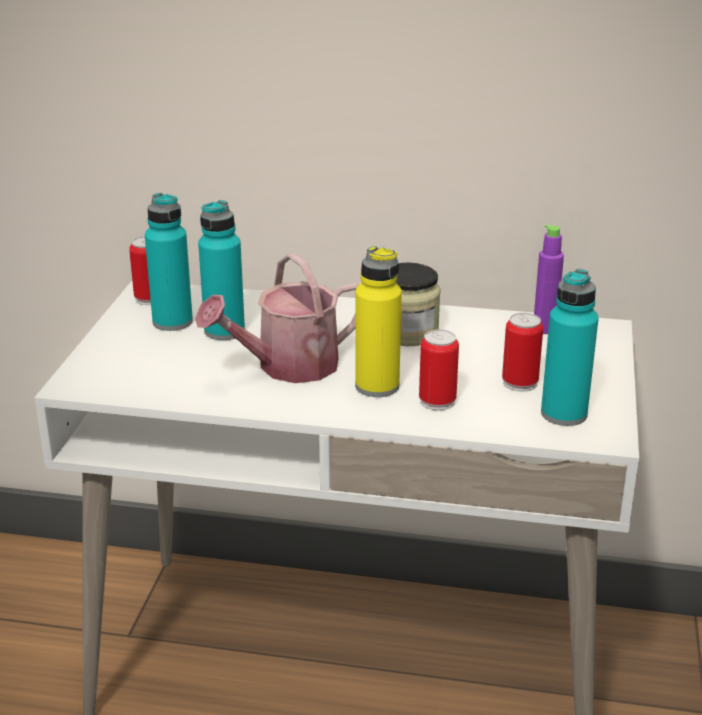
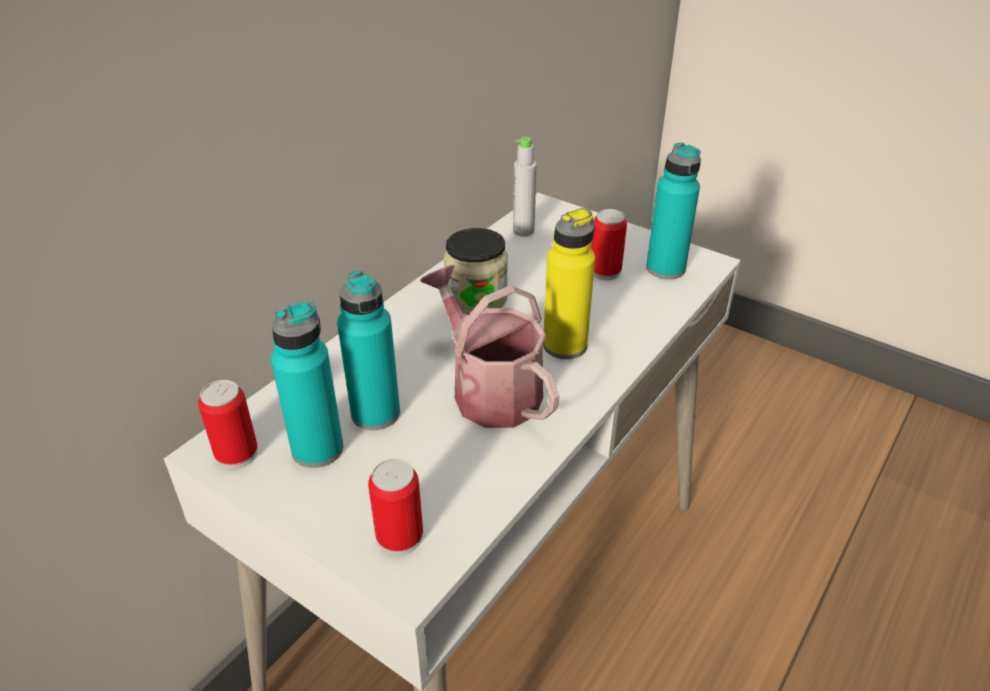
camera: 65 degrees left, 10 degrees up
watering can [195,253,358,383] -> watering can turned 150 degrees clockwise [420,265,560,428]
can [419,329,459,410] -> can moved to [368,459,423,555]
purple bottle [534,225,564,334] -> grey bottle [513,137,537,237]

